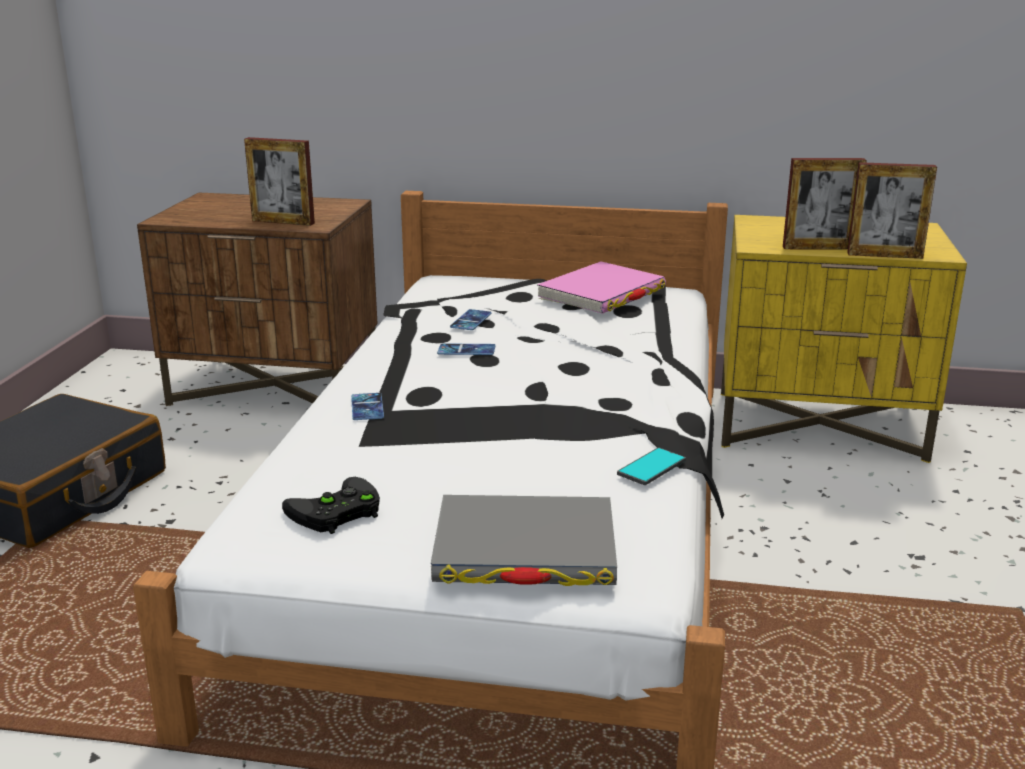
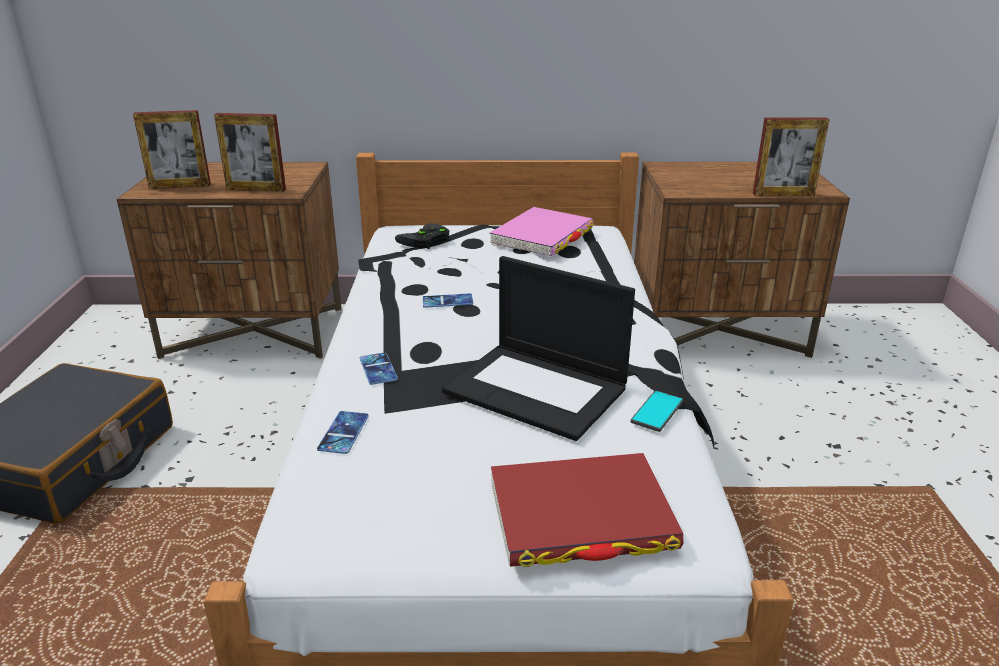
camera: 10 degrees left, 5 degrees up
black game controller [282,477,380,534] -> black game controller moved to [395,223,449,249]
grey book [431,495,617,586] -> red book [491,453,684,567]
phone [450,309,492,330] -> phone moved to [317,411,369,454]
yellow nightstand [721,215,967,463] -> brown nightstand [634,162,850,358]
picture frame [783,158,867,250] -> picture frame moved to [133,110,211,189]
none -> laptop [442,256,635,441]

